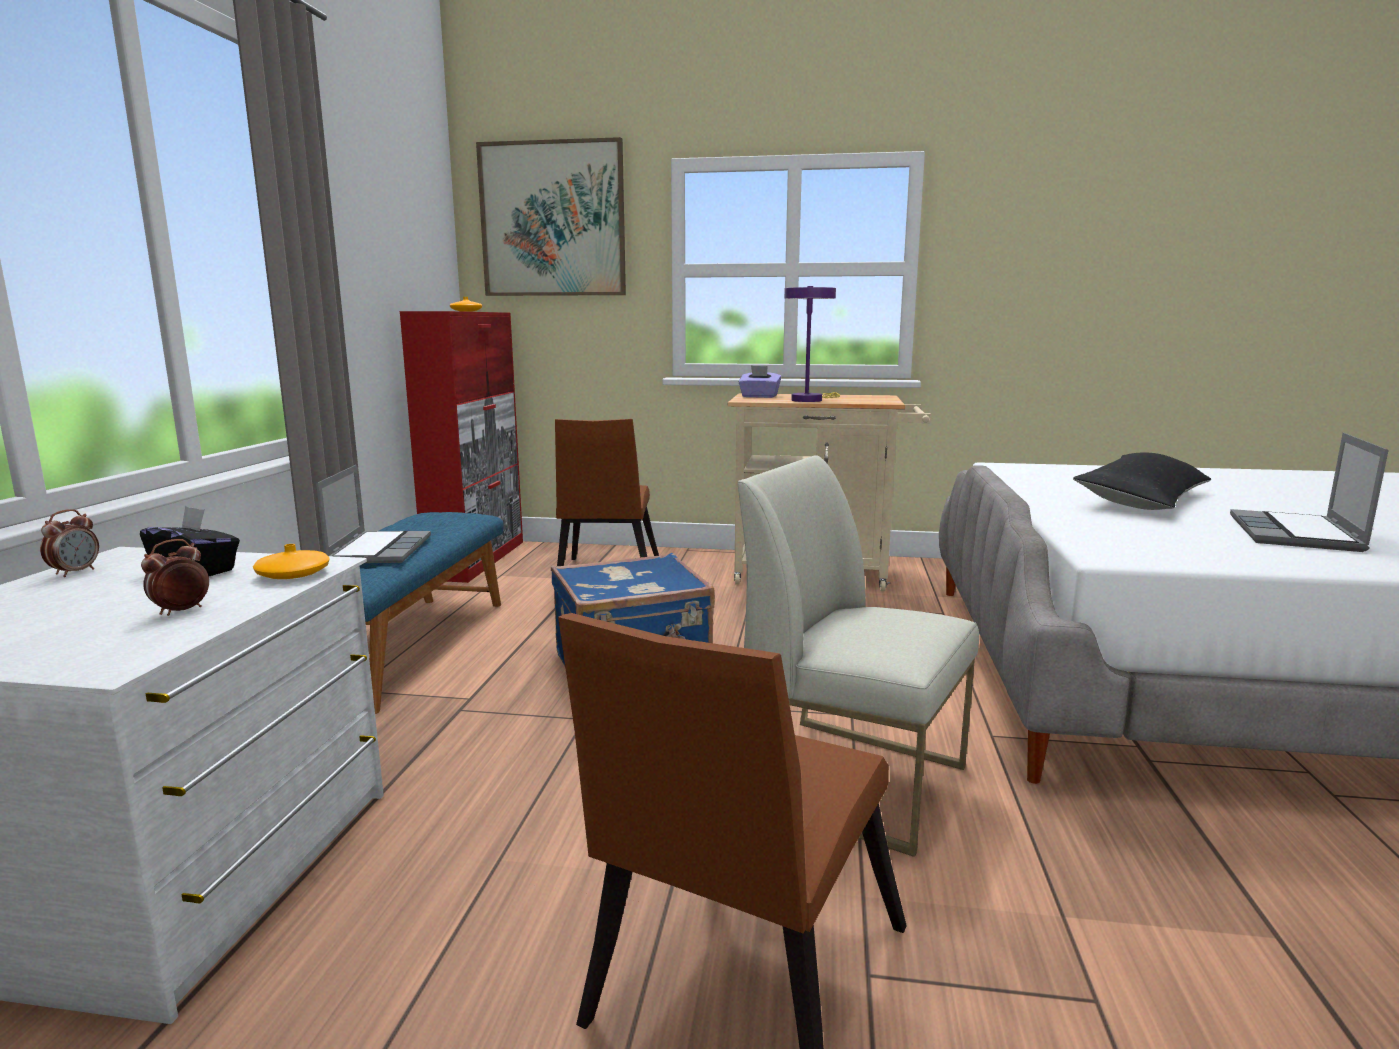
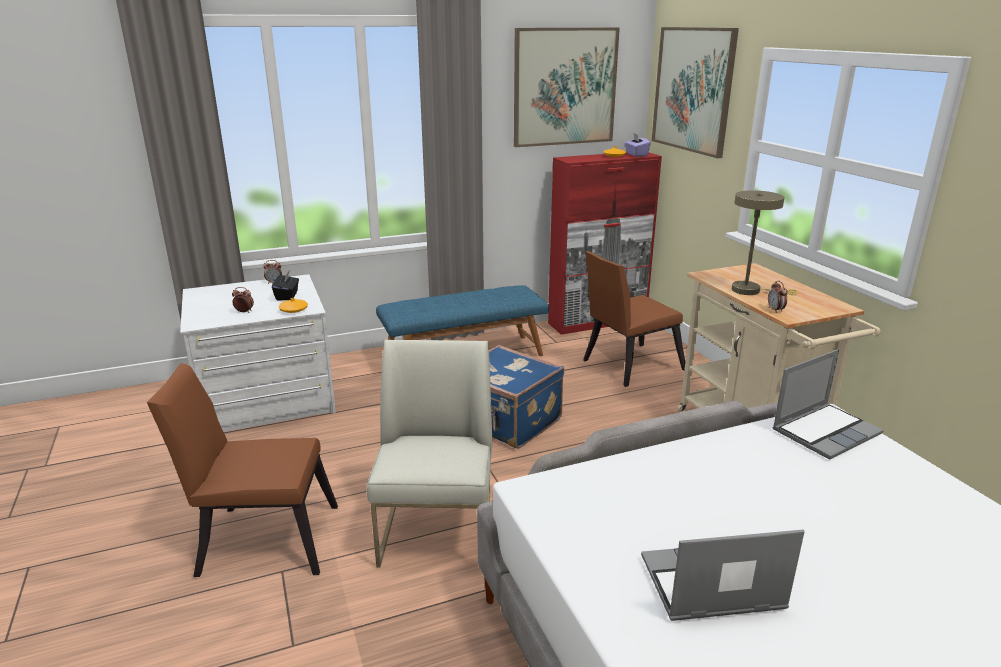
camera: 60 degrees right, 10 degrees up
laptop [316,465,431,563] -> laptop moved to [773,349,884,460]
purple tissue box [739,366,781,398] -> purple tissue box moved to [625,134,651,157]
purple table lamp [784,286,840,402] -> beige table lamp [732,190,798,295]
black pillow [1073,453,1211,510] -> none
none -> picture [514,28,620,147]
none -> alarm clock [768,280,788,313]

